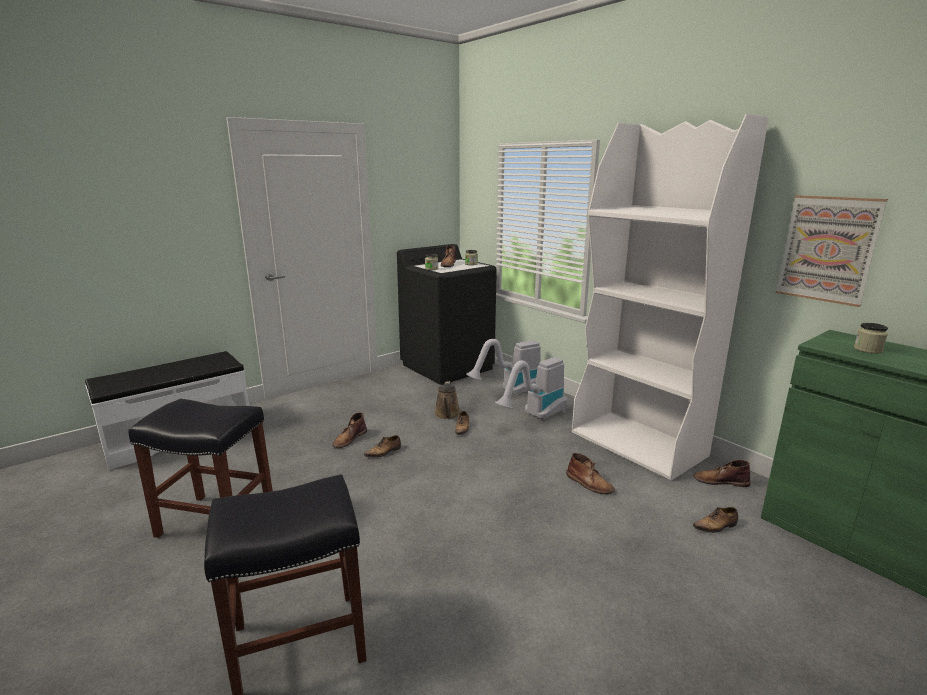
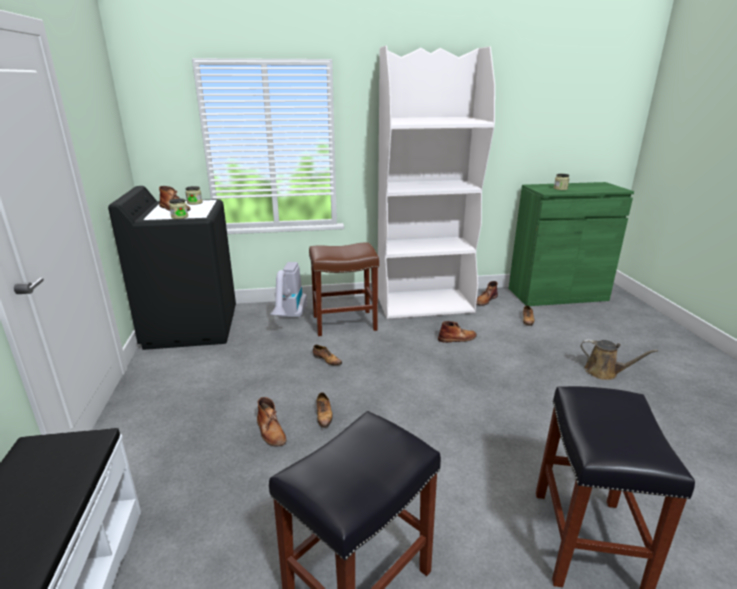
camera: 60 degrees left, 5 degrees up
brown watering can [434,381,461,419] -> brown watering can moved to [580,339,658,380]
vacuum cleaner [495,357,567,420] -> brown stool [309,242,379,336]
picture [776,195,888,307] -> none

